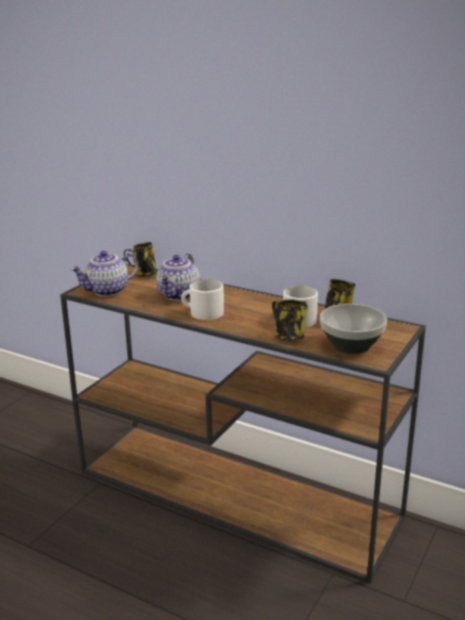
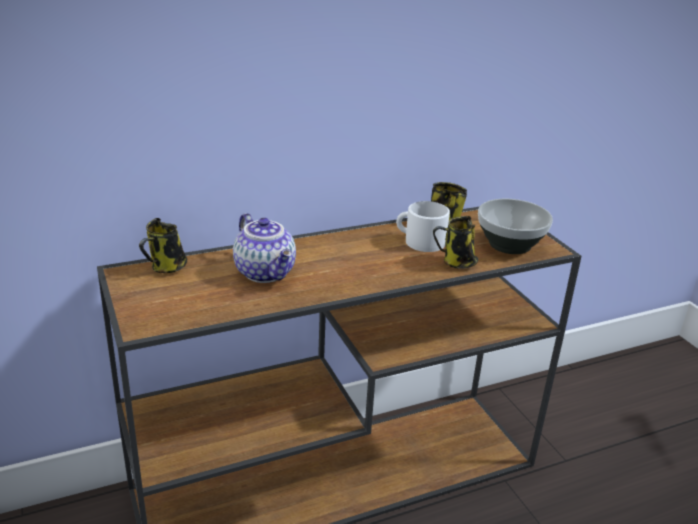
camera: 55 degrees left, 5 degrees up
teapot [70,251,139,297] -> none
white mug [181,279,224,320] -> none

